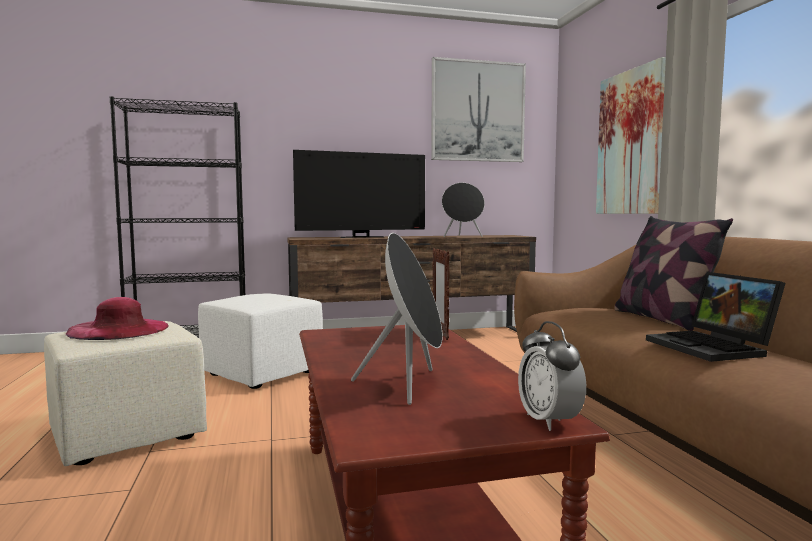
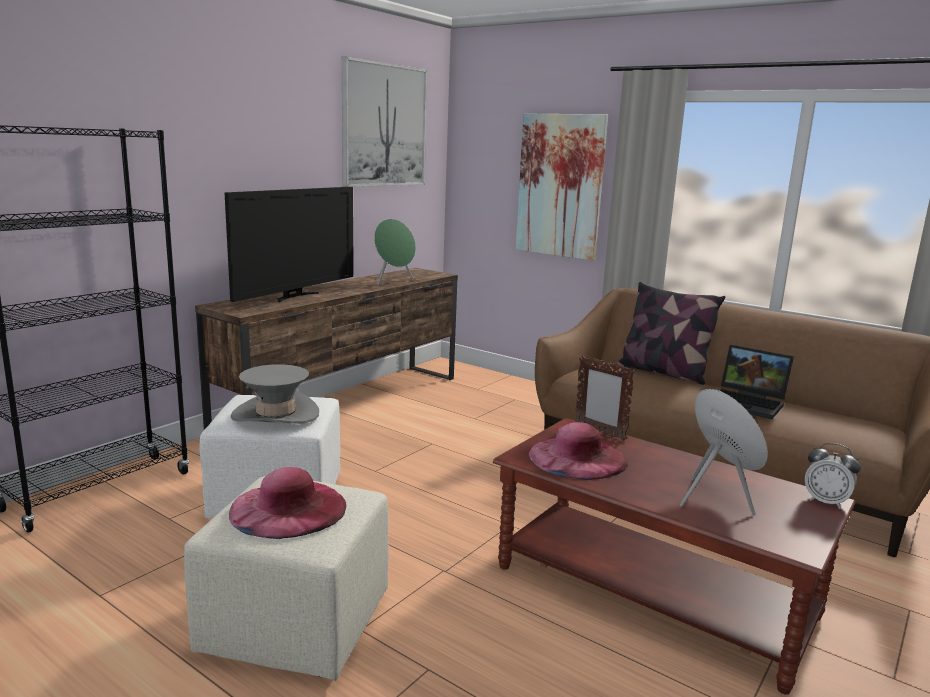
camera: 40 degrees left, 10 degrees up
black speaker [442,183,485,237] -> green speaker [374,219,416,285]
none -> grey hat [231,364,319,424]
none -> pink hat [529,422,628,480]

